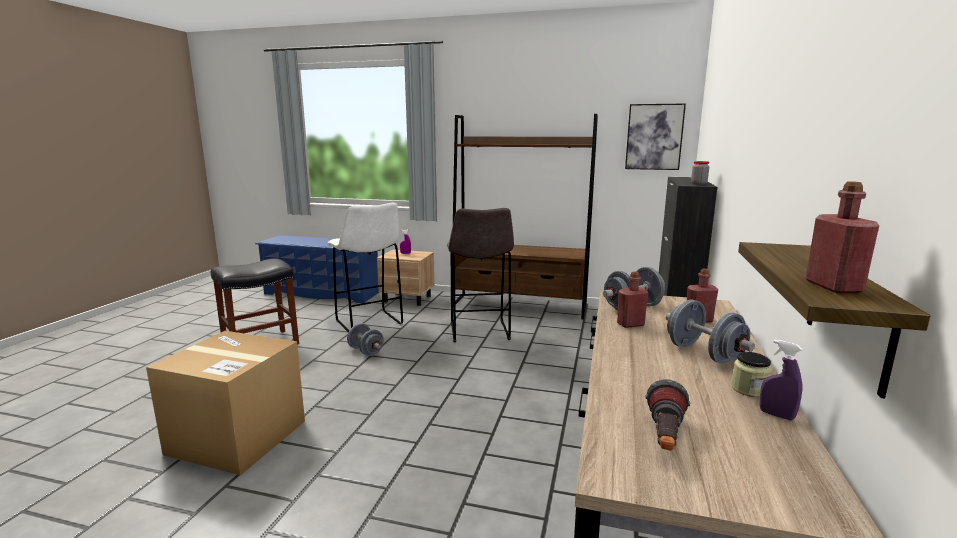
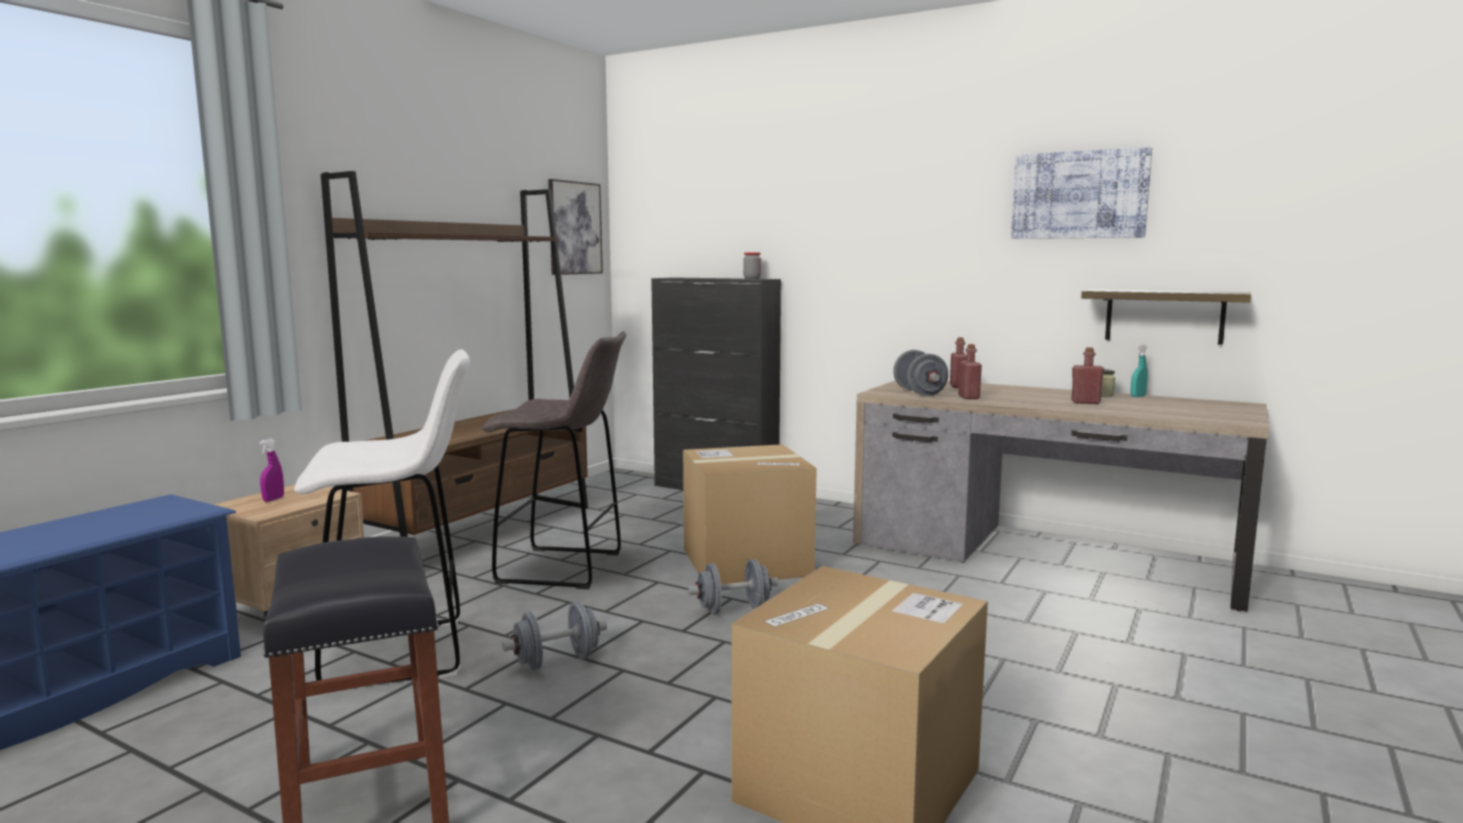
camera: 75 degrees left, 5 degrees down
flashlight [645,379,690,450] -> none
grey dumbbell [666,300,755,364] -> grey dumbbell moved to [688,559,778,614]
purple spray bottle [760,339,802,420] -> turquoise spray bottle [1130,345,1148,397]
red bottle [806,182,879,294] -> red bottle moved to [1071,347,1104,404]
none -> cardboard box [683,444,817,584]
none -> picture [1011,147,1152,239]

